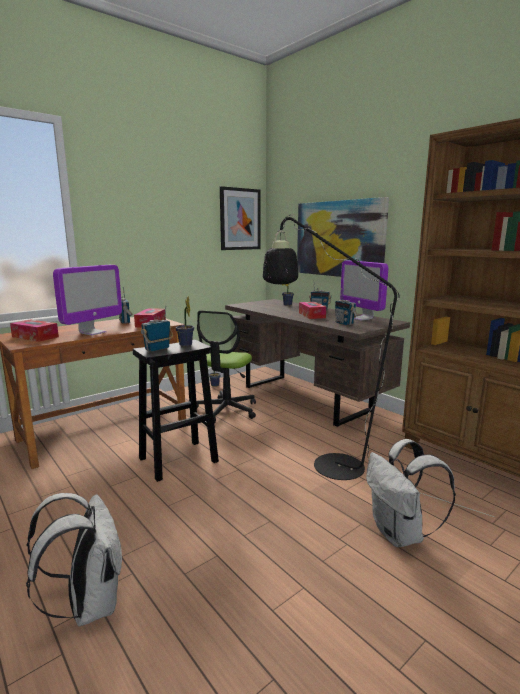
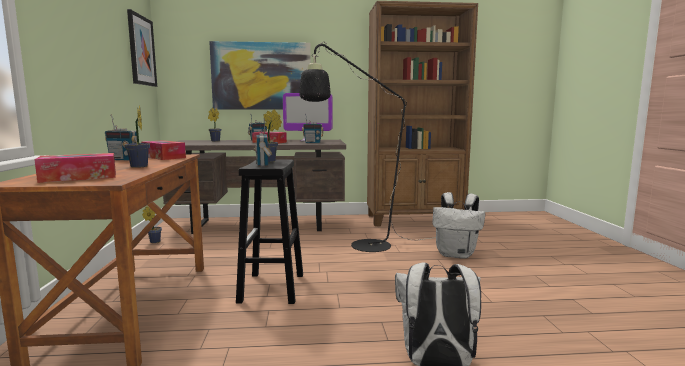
camera: 55 degrees left, 5 degrees down
monitor [53,265,122,336] -> potted plant [125,105,150,168]
office chair [196,311,256,423] -> none

